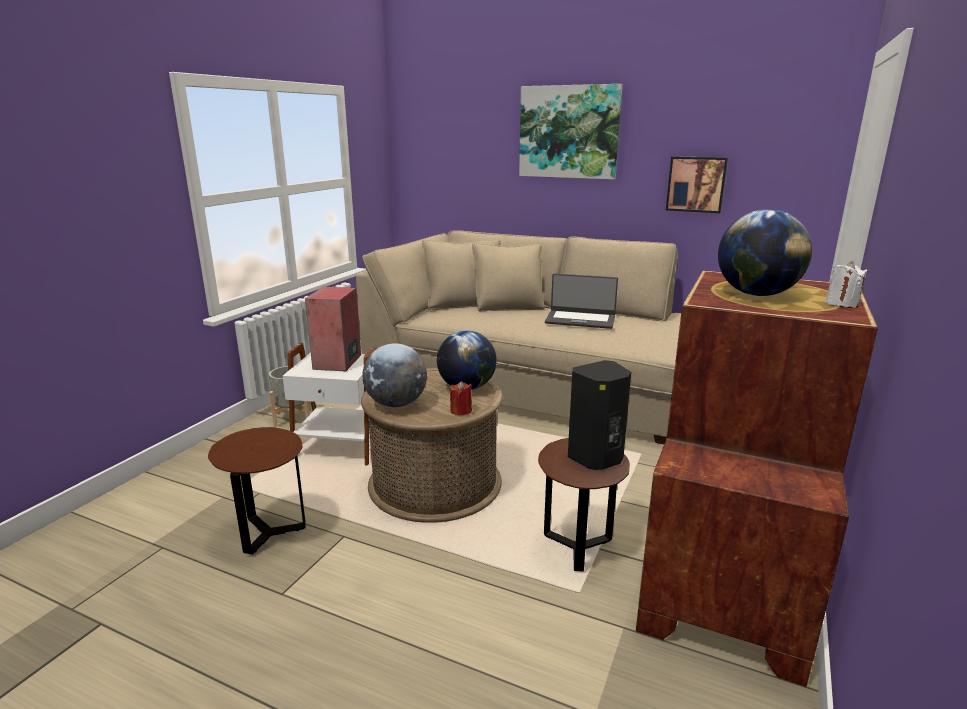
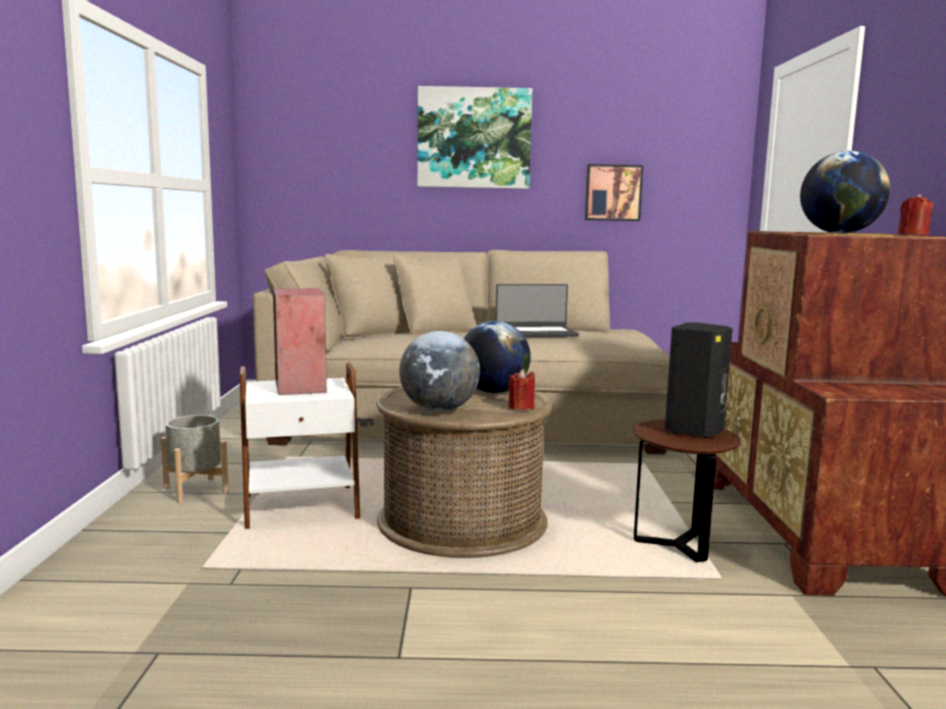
camera: 25 degrees left, 10 degrees down
brown side table [208,427,306,555] -> none
white candle [825,261,868,308] -> red candle [898,194,934,236]

